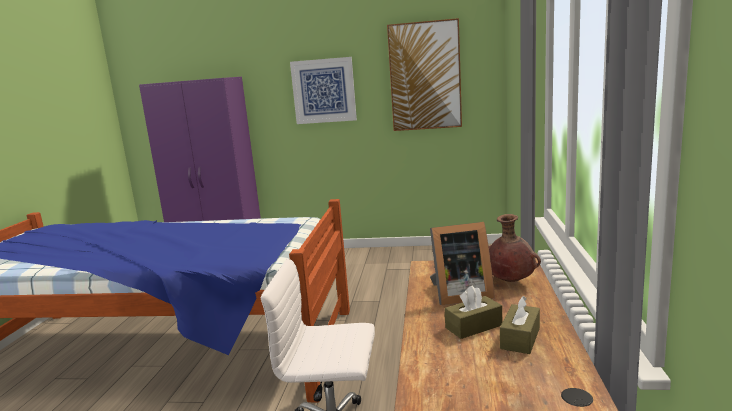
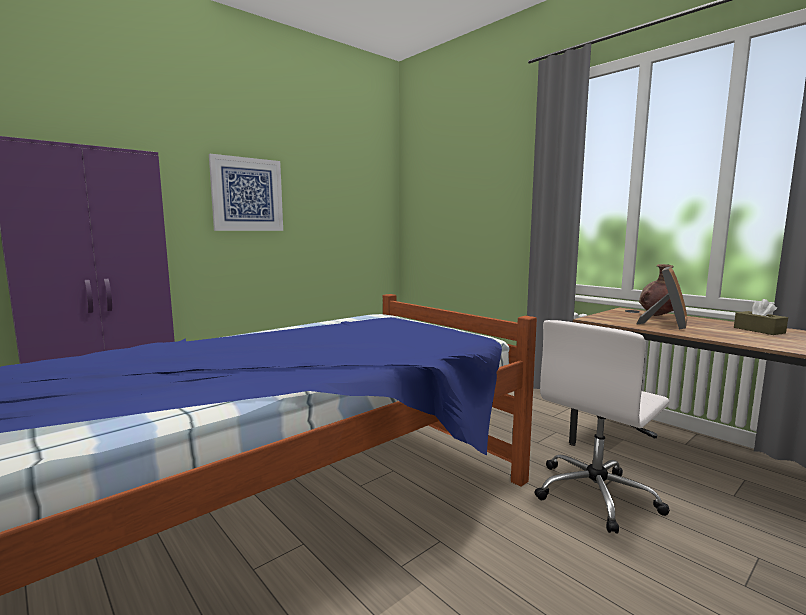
camera: 50 degrees left, 5 degrees down
picture [387,18,462,131] -> none
brown tissue box [445,285,502,339] -> none

